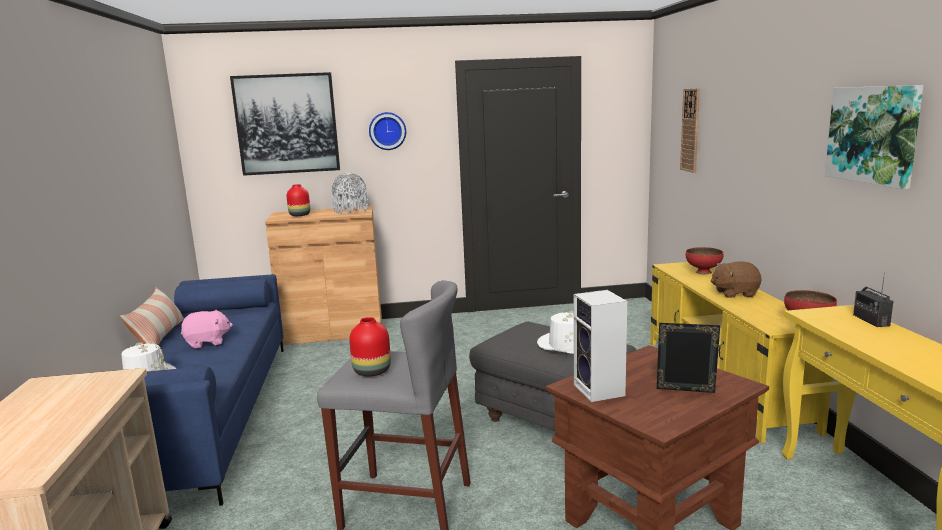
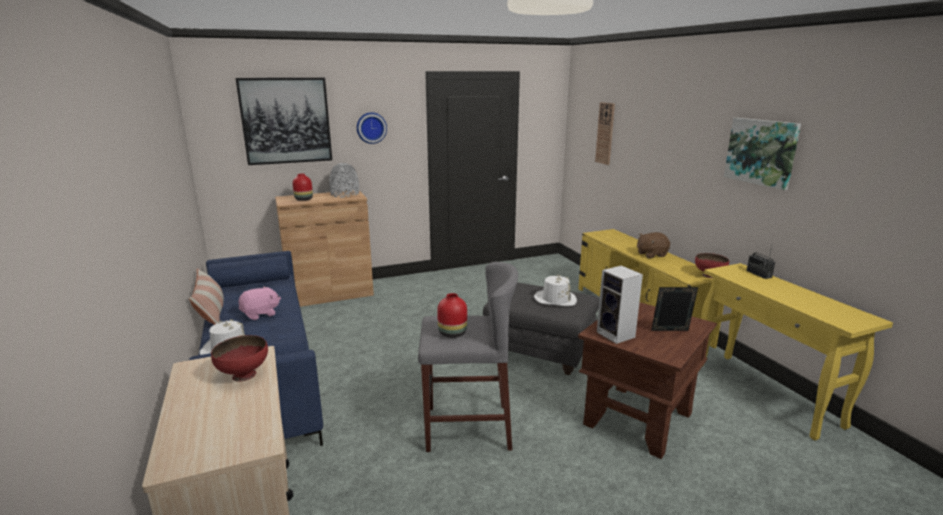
camera: 15 degrees left, 5 degrees up
red bowl [686,247,723,275] -> red bowl moved to [211,335,268,381]

